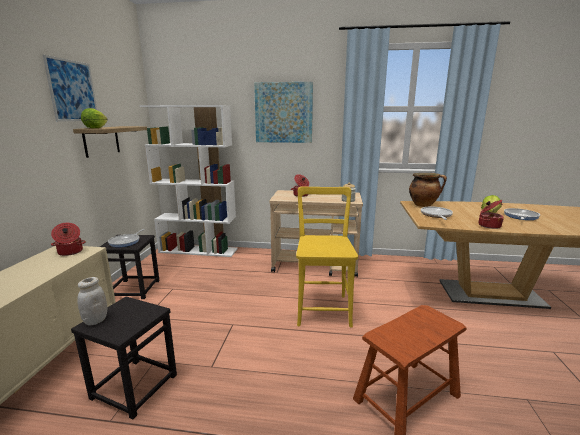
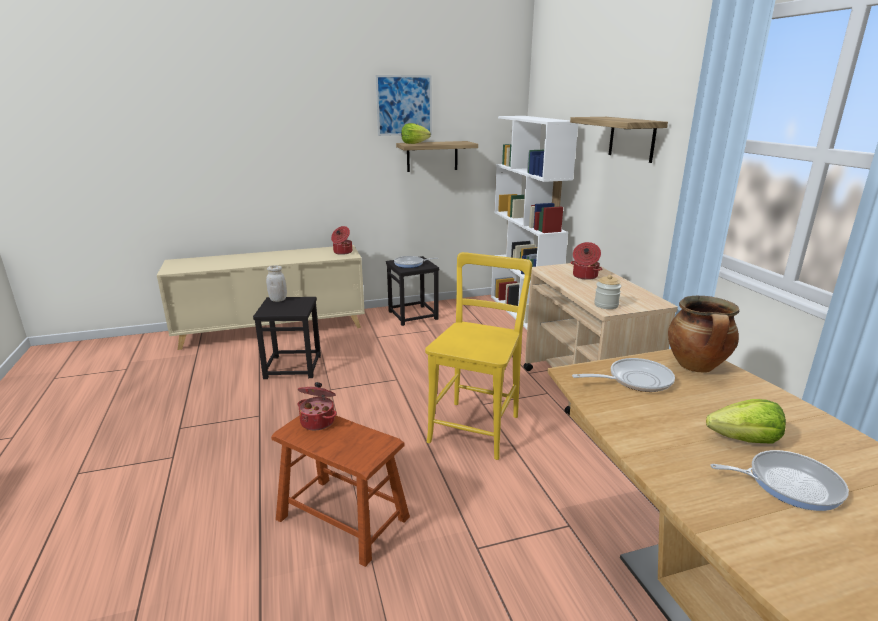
camera: 65 degrees right, 5 degrees up
picture [254,82,313,143] -> shelf [570,117,668,163]
yellow chair [296,187,358,327] -> yellow chair turned 45 degrees counterclockwise [425,252,532,460]
cooking pot [478,200,504,229] -> cooking pot moved to [297,382,337,430]

